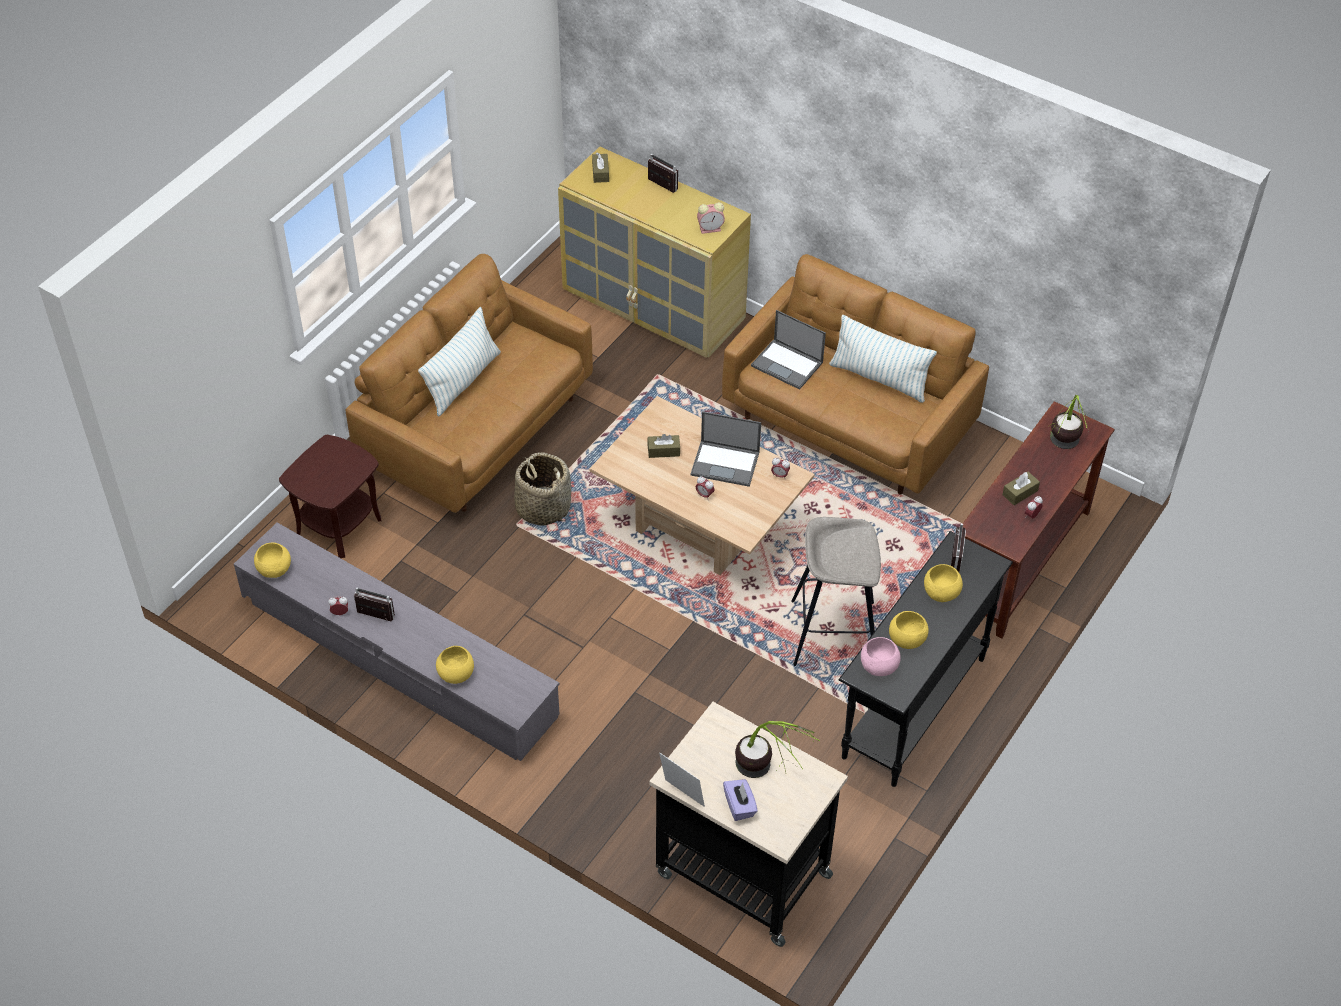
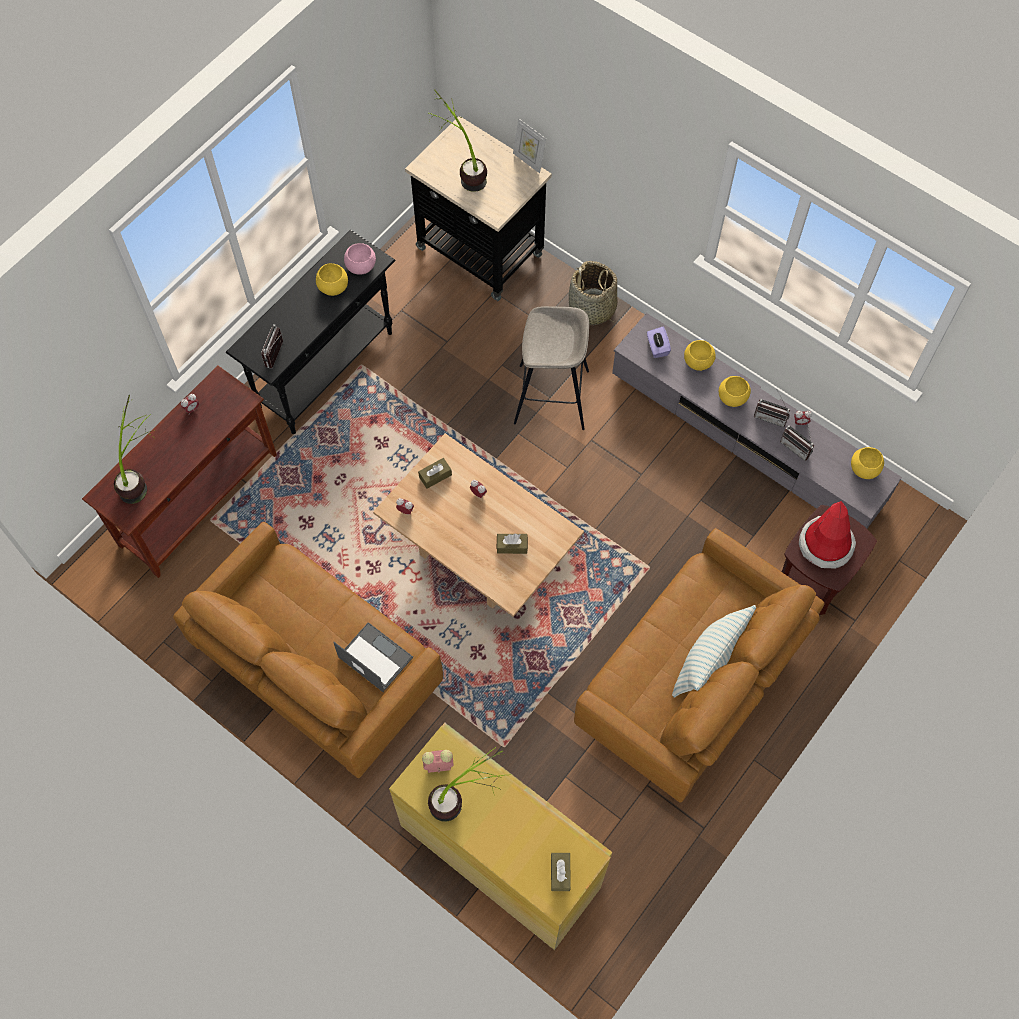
camera: 175 degrees left, 15 degrees up
basket [514,452,571,526] -> basket moved to [569,261,617,325]
radio [648,154,678,193] -> radio moved to [780,420,814,461]
laptop [691,411,761,487] -> none
purple tissue box [723,779,758,821] -> purple tissue box moved to [647,327,671,358]
grey stool [791,517,881,666] -> grey stool moved to [514,306,589,430]
pillow [829,315,937,403] -> none
yellow bowl [924,564,963,602] -> yellow bowl moved to [719,376,751,407]
brown tissue box [1002,472,1040,505] -> brown tissue box moved to [418,458,452,489]
none -> potted plant [428,747,504,822]
none -> hat [799,501,856,569]

